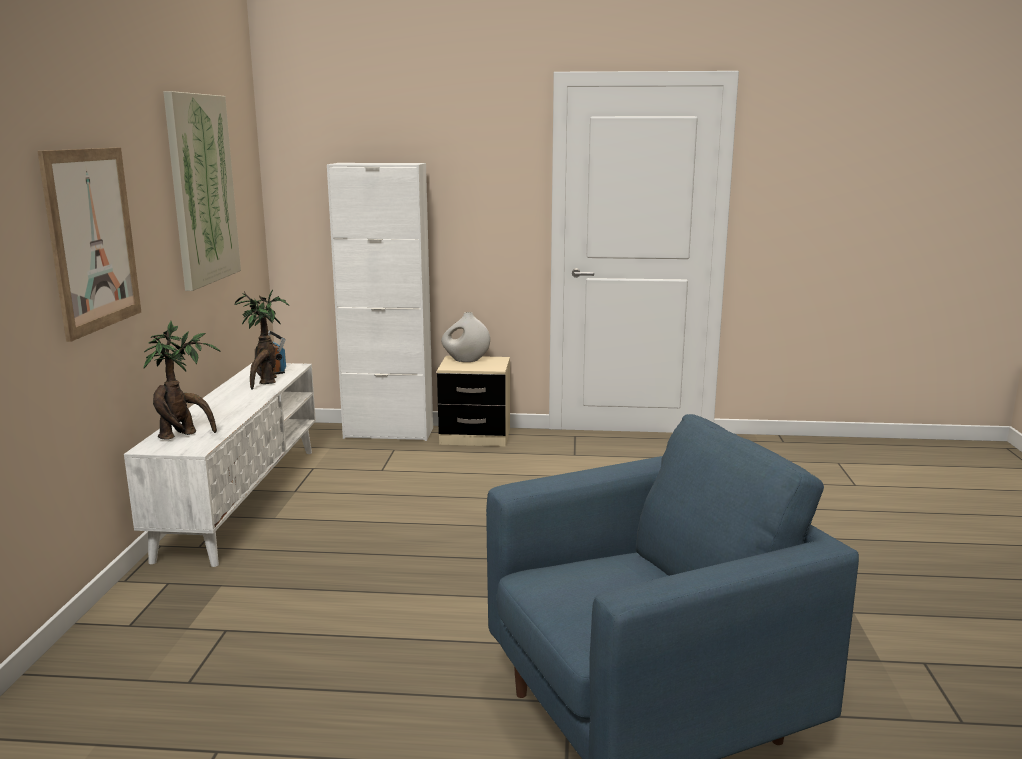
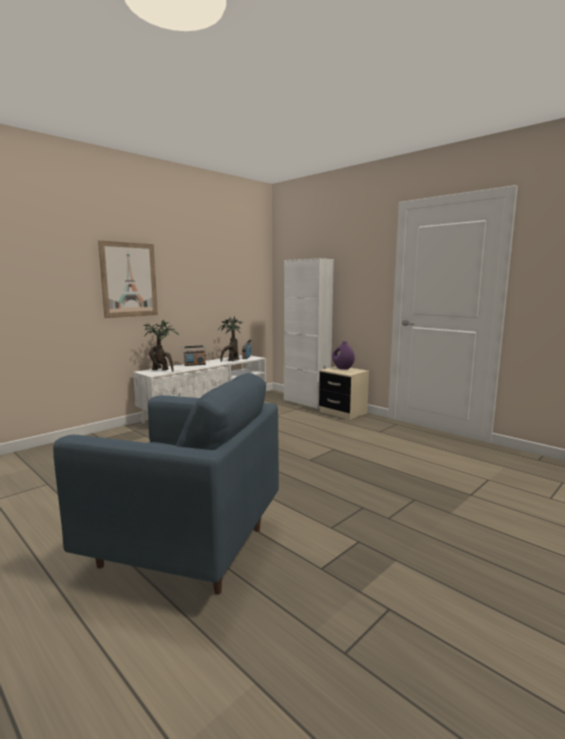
camera: 40 degrees right, 5 degrees down
picture [163,91,241,291] -> none
white vase [441,312,490,362] -> purple vase [332,341,355,370]
none -> radio [183,345,206,366]

